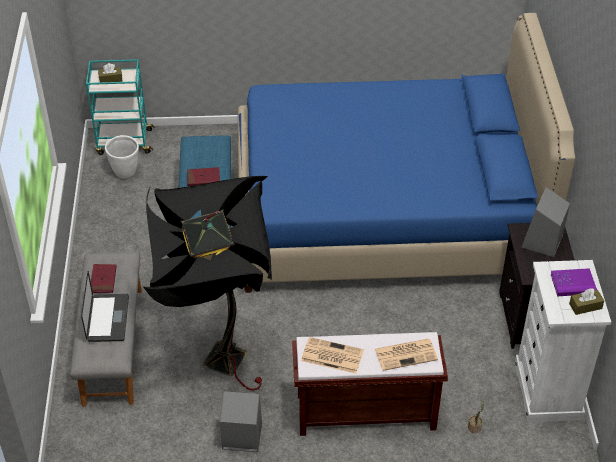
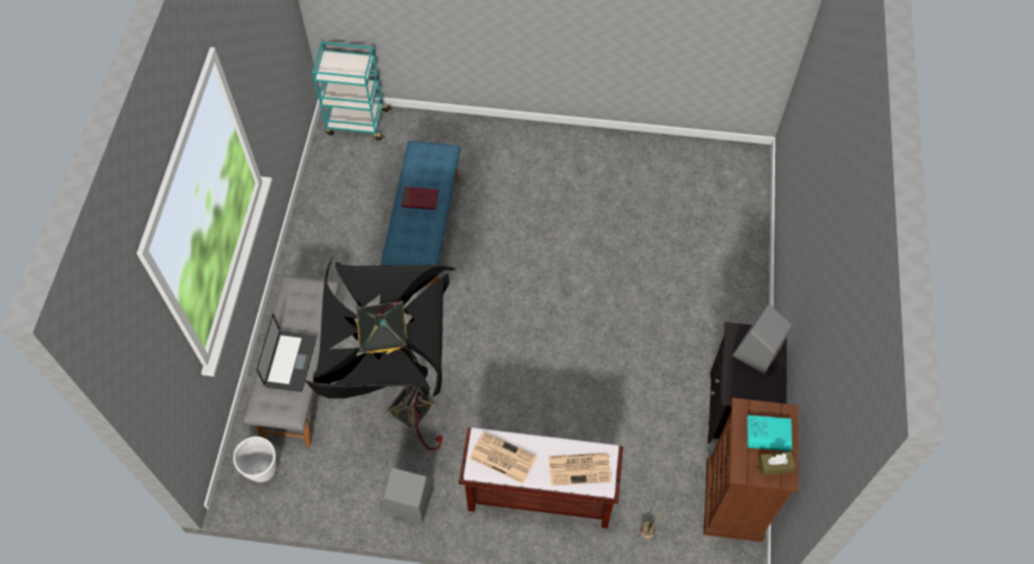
camera: 10 degrees right, 15 degrees up
red book [91,264,117,293] -> none
brown tissue box [98,63,122,82] -> none
white planter [105,135,139,179] -> white planter moved to [233,436,277,482]
blue bed [238,13,575,293] -> none
white dresser [514,260,611,422] -> brown dresser [703,398,798,542]
purple book [551,268,597,296] -> turquoise book [747,415,792,451]

